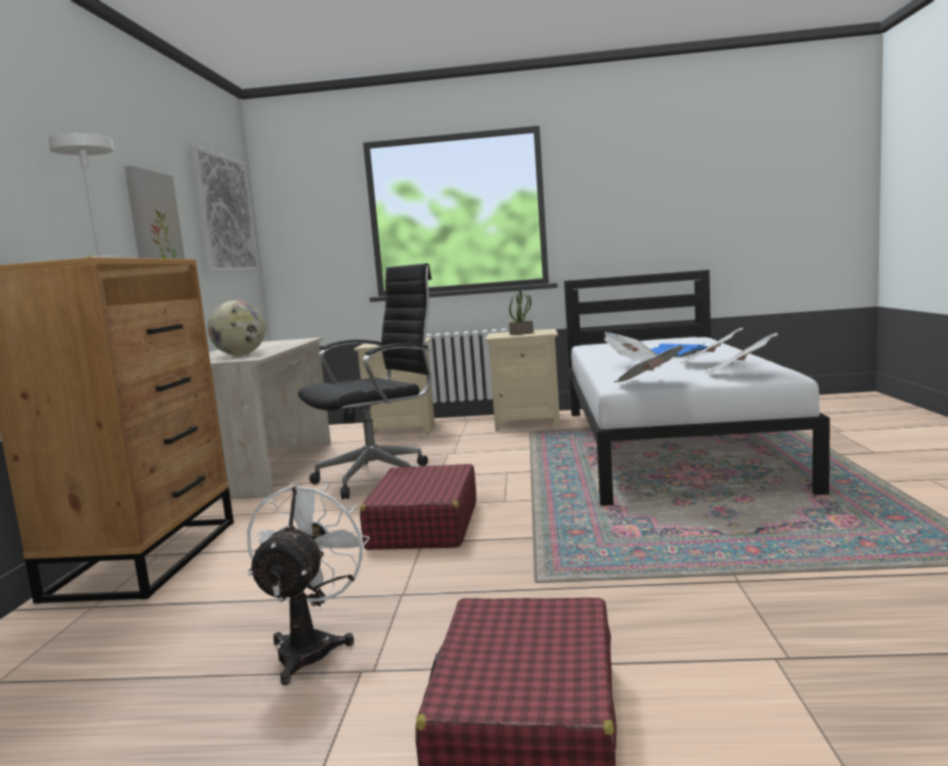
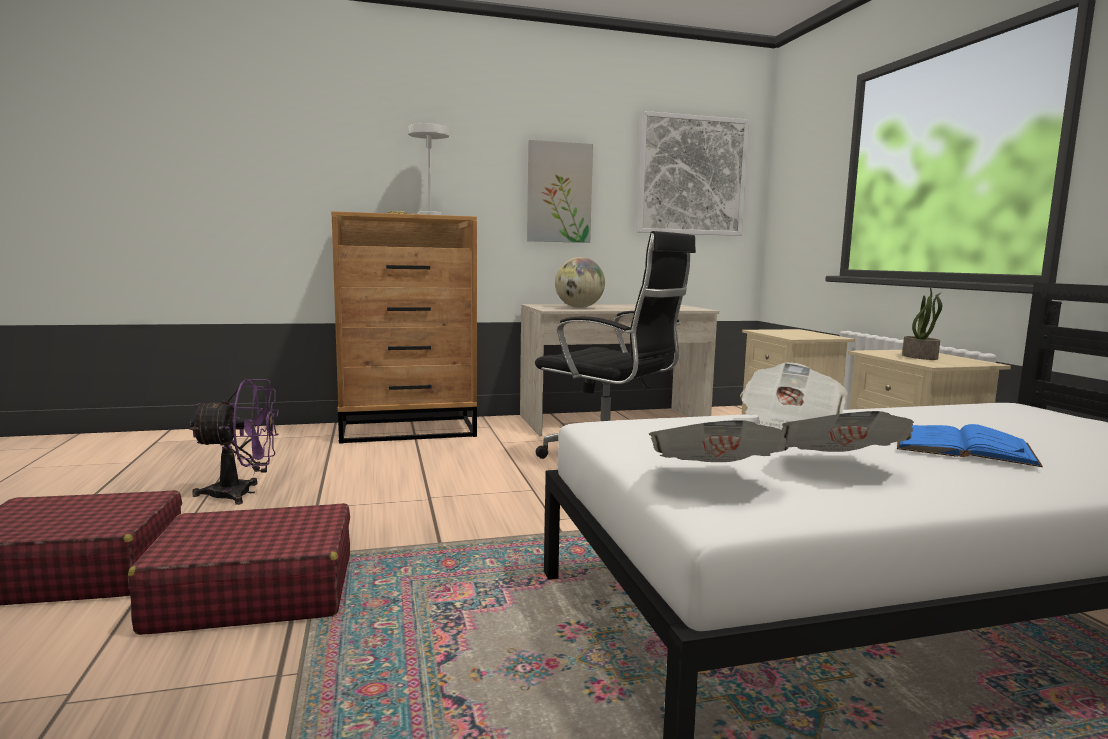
camera: 70 degrees right, 0 degrees up
white fan [247,482,370,685] -> purple fan [189,379,279,505]
red suitcase [360,464,476,550] -> red suitcase moved to [128,503,350,635]
newspaper [614,345,684,383] -> none

